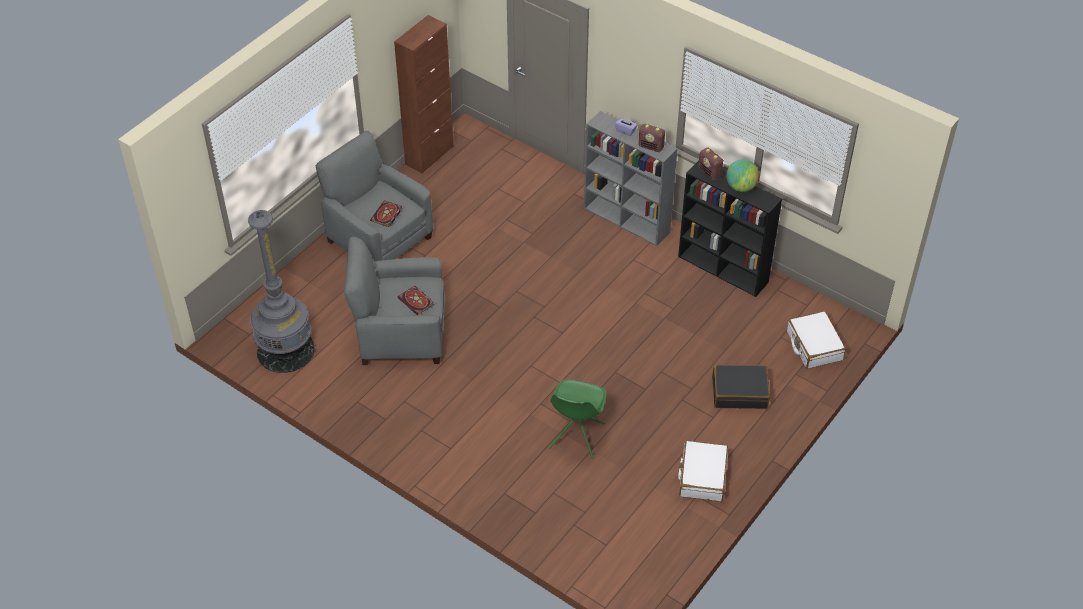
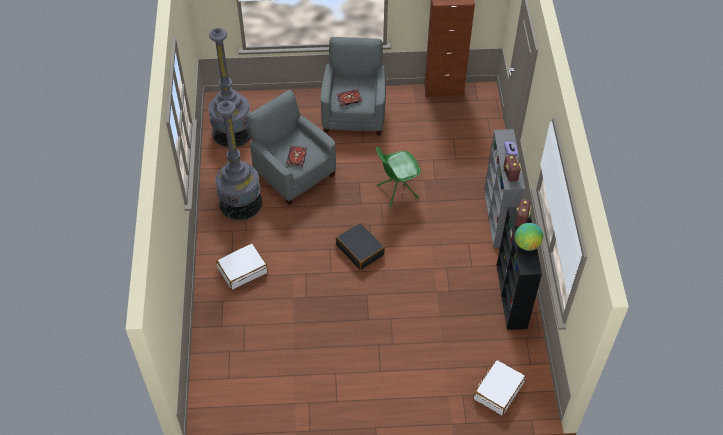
camera: 50 degrees right, 5 degrees up
green chair [549,379,606,459] -> green chair moved to [376,147,421,209]
white suitcase [678,441,728,502] -> white suitcase moved to [216,243,268,290]
black suitcase [712,365,770,409] -> black suitcase moved to [336,222,385,270]
none -> grey floor lamp [215,101,262,220]

